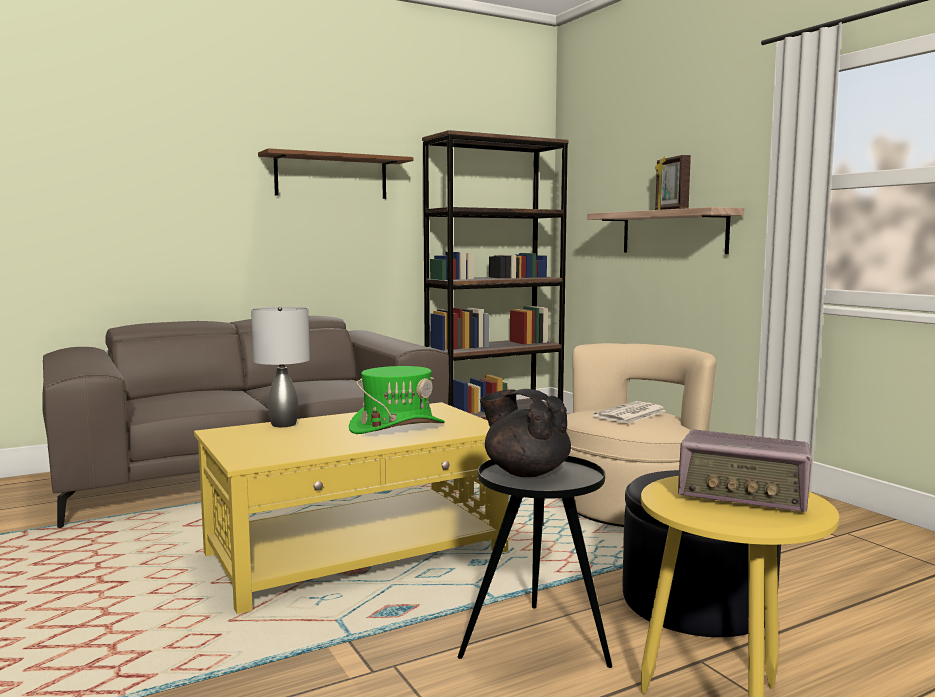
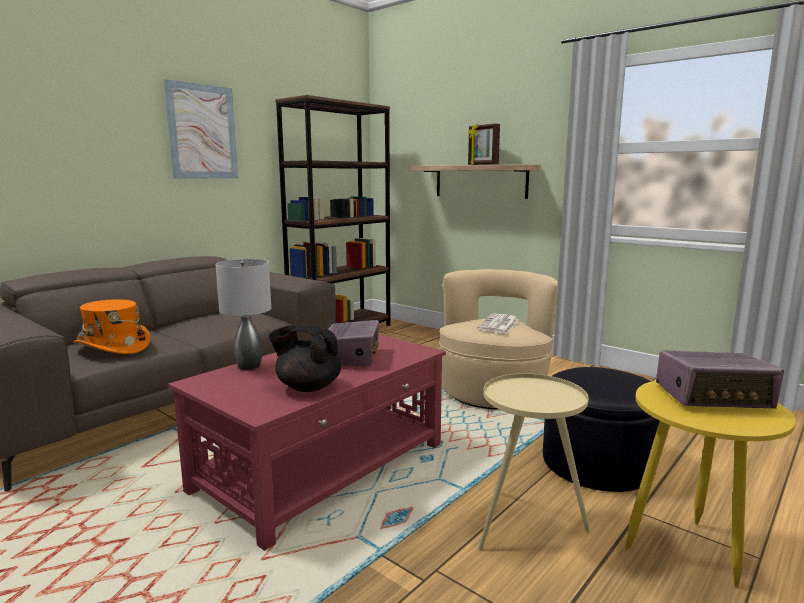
camera: 20 degrees left, 5 degrees up
yellow coffee table [194,402,509,614] -> red coffee table [168,334,446,551]
brown shelf [258,148,413,199] -> picture [164,79,238,179]
green hat [349,366,445,434] -> radio [322,320,379,366]
black side table [458,456,612,668] -> beige side table [478,374,590,551]
black teapot [480,389,571,477] -> black teapot moved to [268,325,341,392]
none -> orange hat [73,299,150,354]

